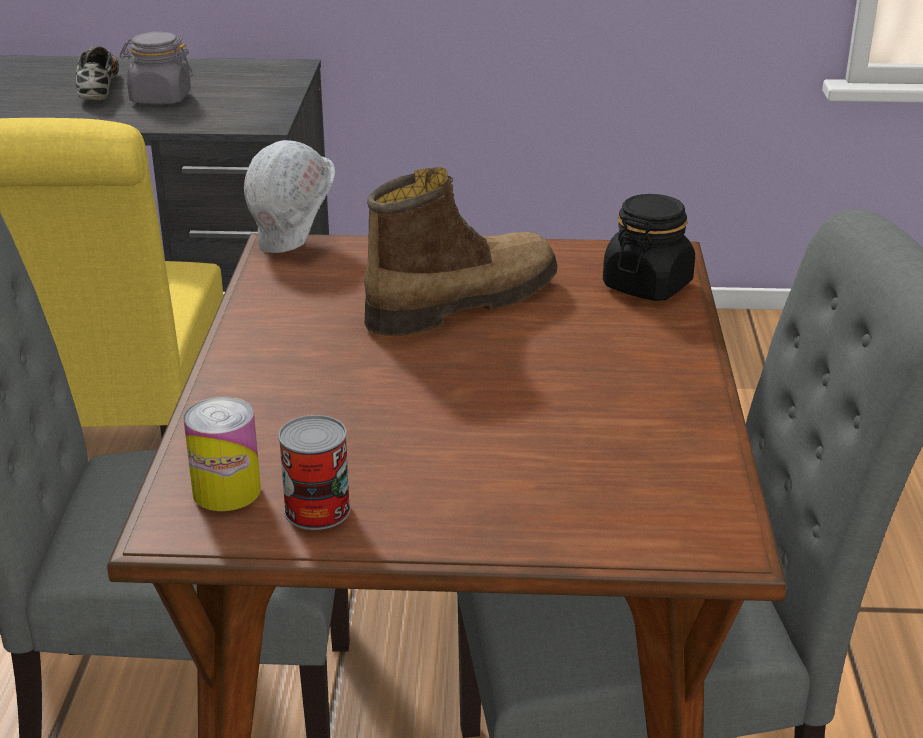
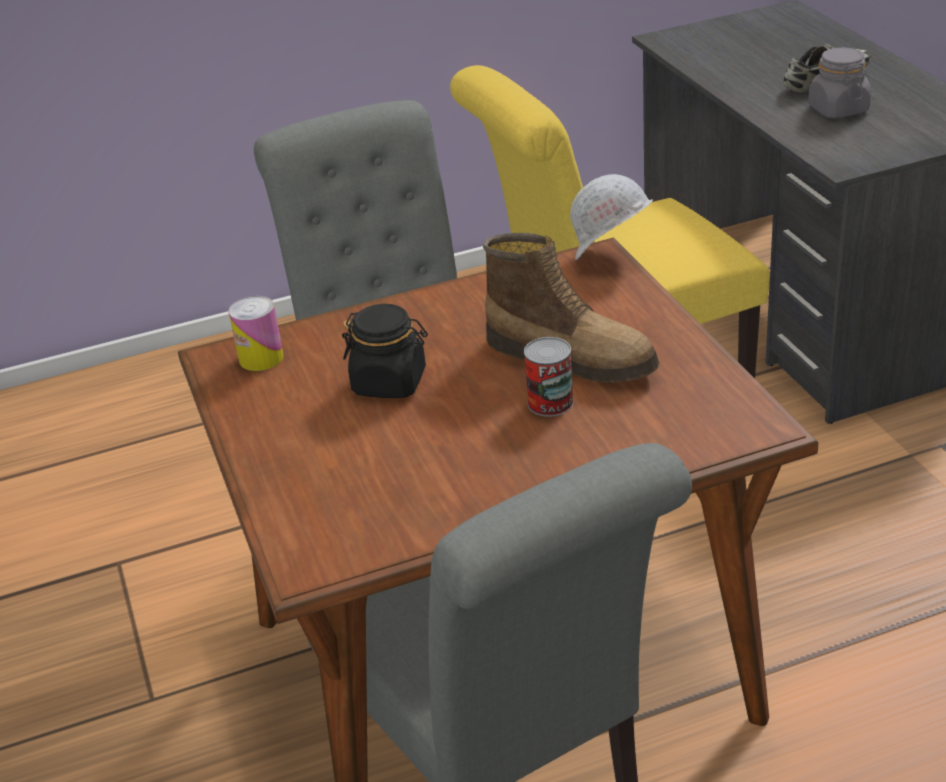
camera: 70 degrees right, 5 degrees up
can [278,415,351,530] -> can moved to [524,337,574,417]
black jar [603,194,695,301] -> black jar moved to [342,304,428,398]

